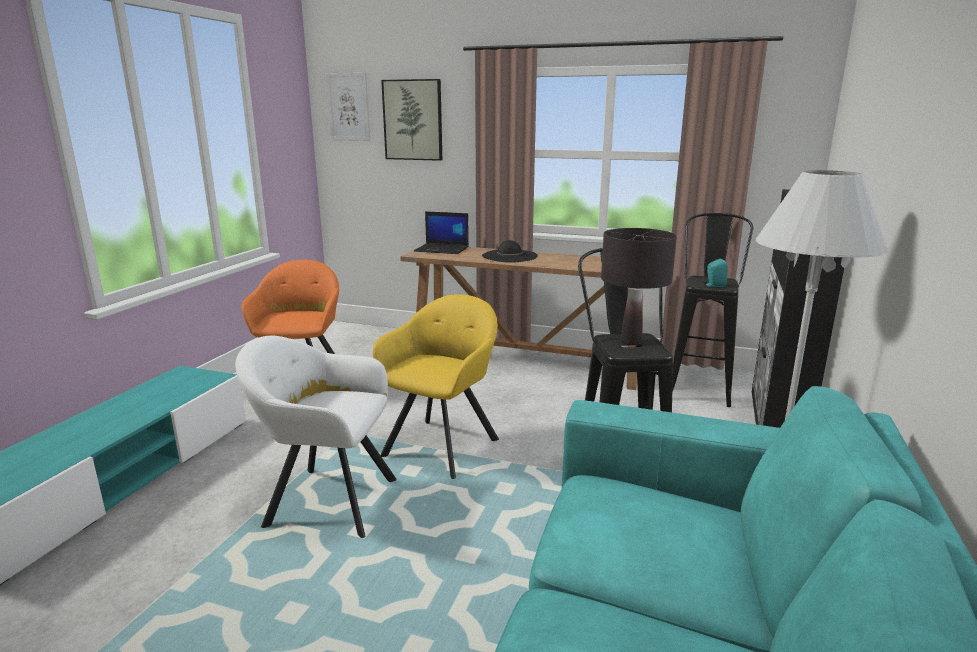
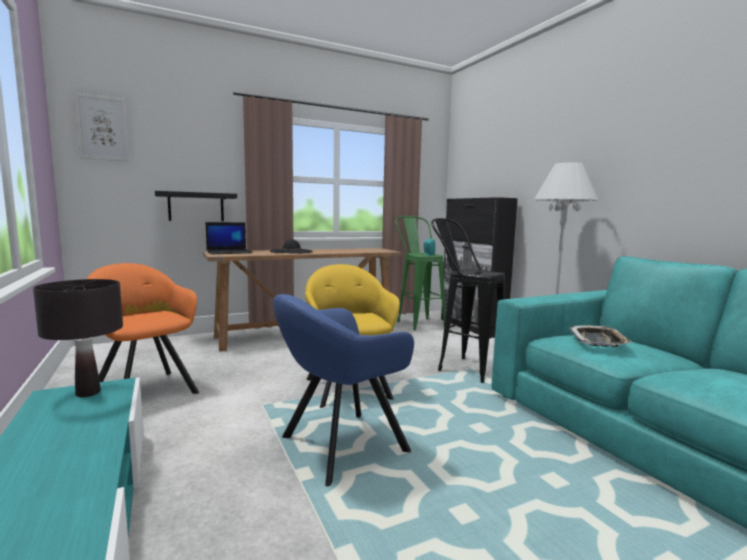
camera: 45 degrees left, 10 degrees down
white armchair [235,336,397,538] -> blue armchair [273,294,414,486]
picture [381,79,442,161] -> none
black table lamp [601,228,677,345] -> black table lamp moved to [33,279,123,397]
black stool [672,213,753,407] -> green stool [395,216,445,330]
none -> black shelf [155,191,237,221]
none -> tray [569,325,632,347]

